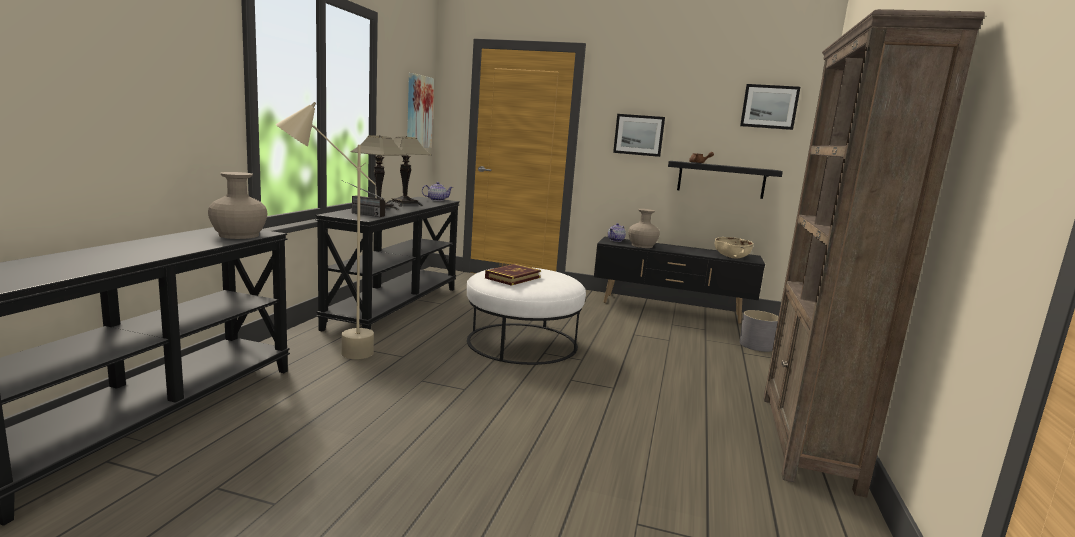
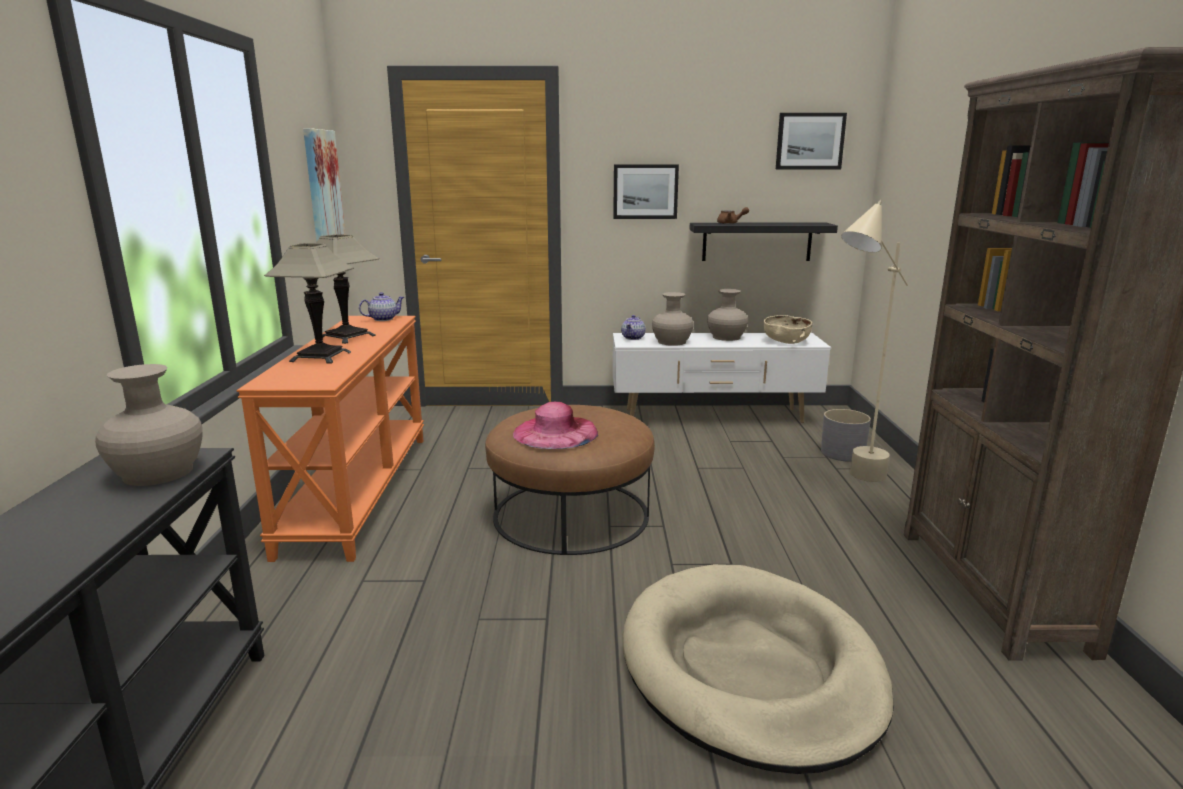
camera: 15 degrees left, 5 degrees up
beige floor lamp [276,102,376,359] -> beige floor lamp moved to [841,200,908,482]
black console table [315,197,460,332] -> orange console table [237,316,424,562]
radio [341,180,385,217] -> none
white ottoman [467,267,586,365] -> brown ottoman [485,405,655,555]
book [485,264,541,286] -> pink hat [513,402,598,449]
black tv stand [594,236,765,324] -> white tv stand [613,333,831,423]
none -> beige dog bed [622,564,894,774]
none -> beige vase [707,289,748,341]

